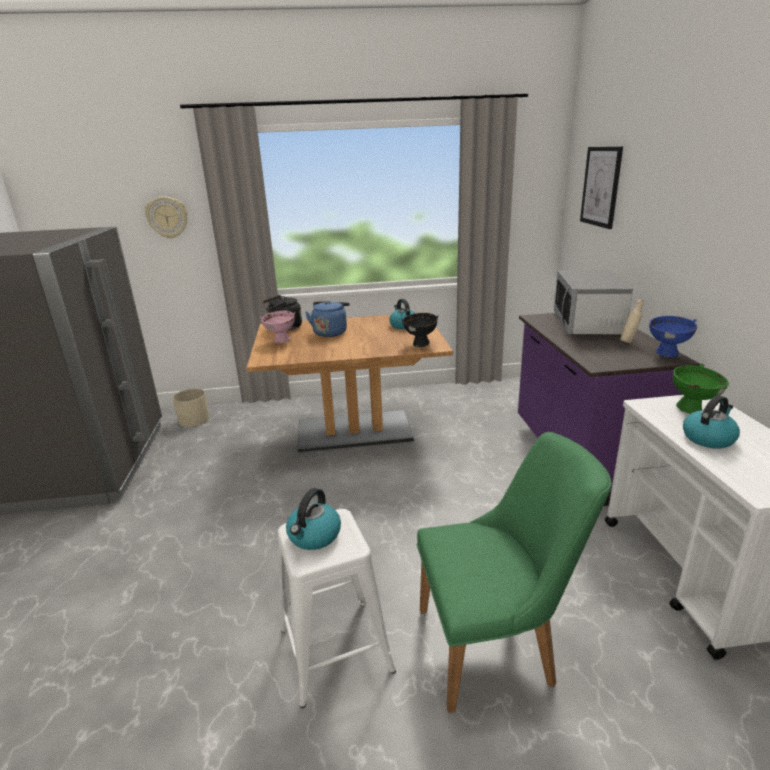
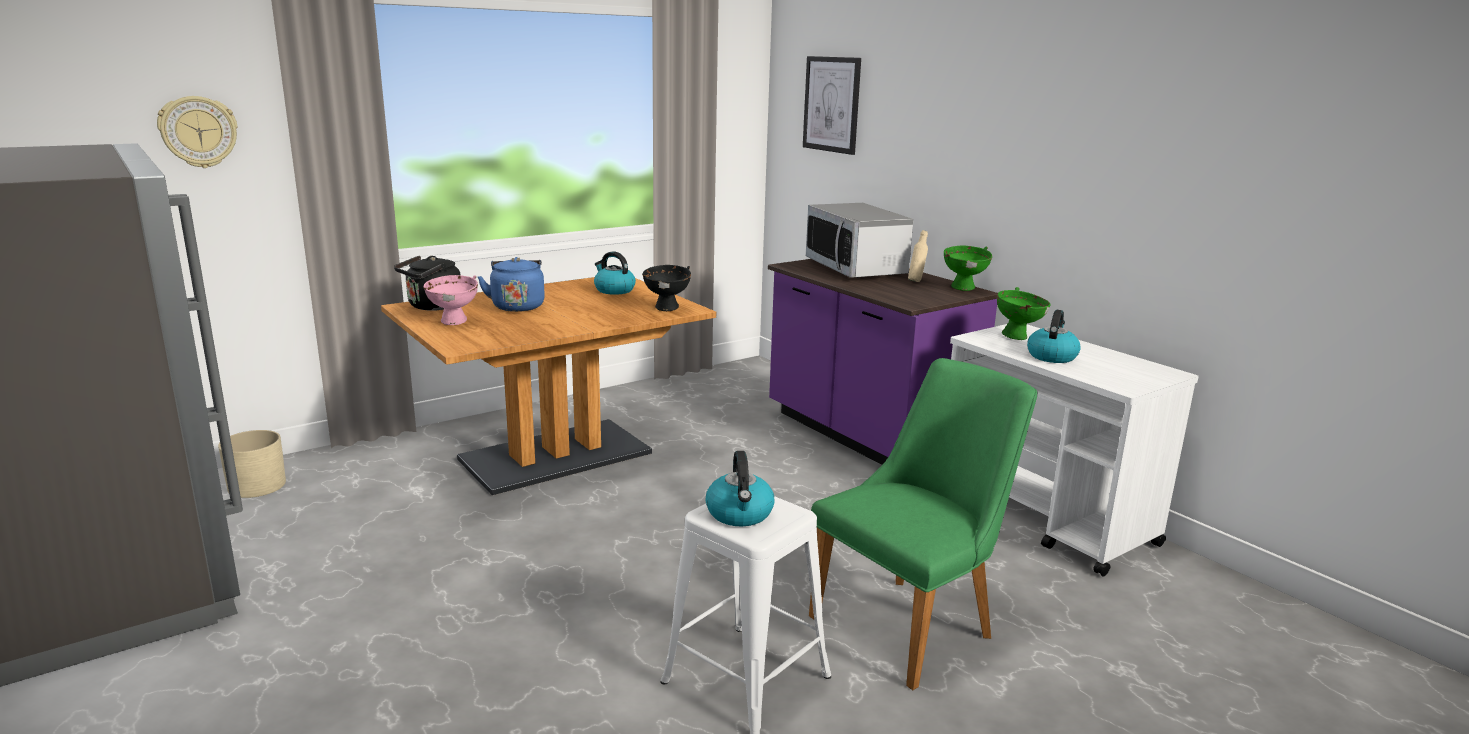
camera: 30 degrees left, 5 degrees down
blue bowl [649,316,697,357] -> green bowl [944,246,992,291]

